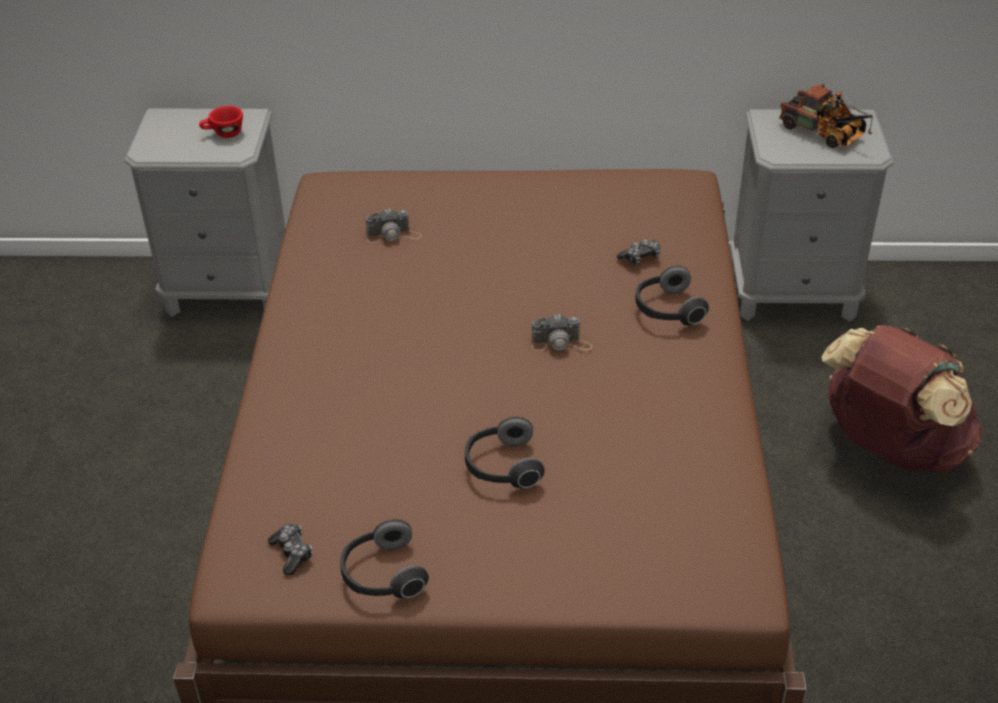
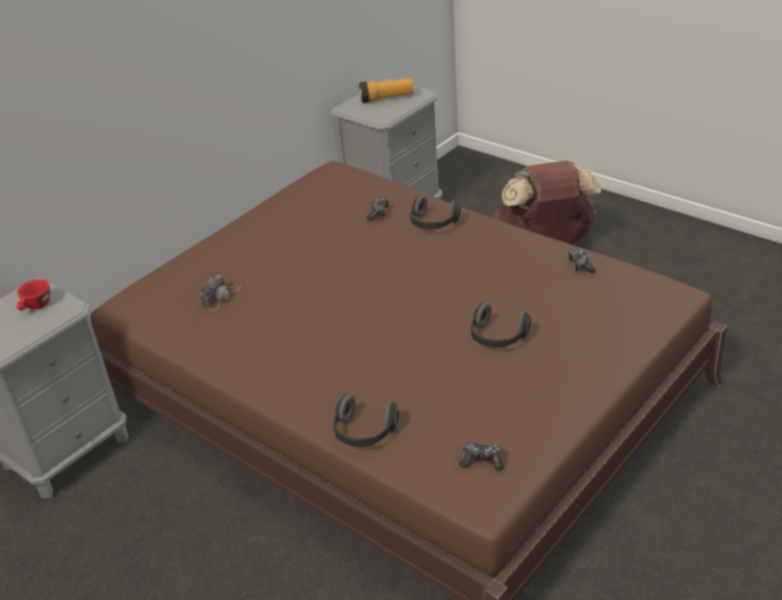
camera: 50 degrees left, 5 degrees down
headphones [340,519,429,598] -> headphones moved to [333,393,400,447]
camera [531,314,592,351] -> none
toy truck [779,84,873,148] -> flashlight [359,78,414,103]
none -> game controller [567,248,596,273]

